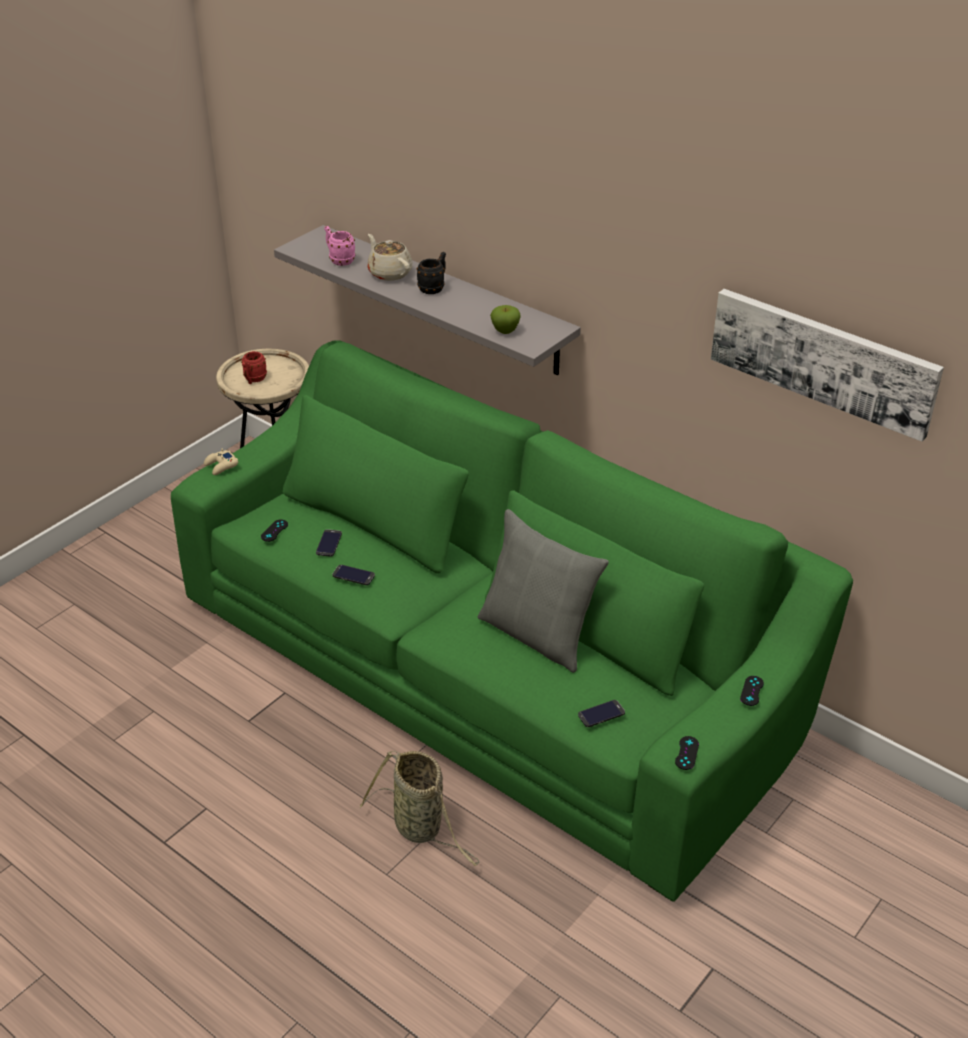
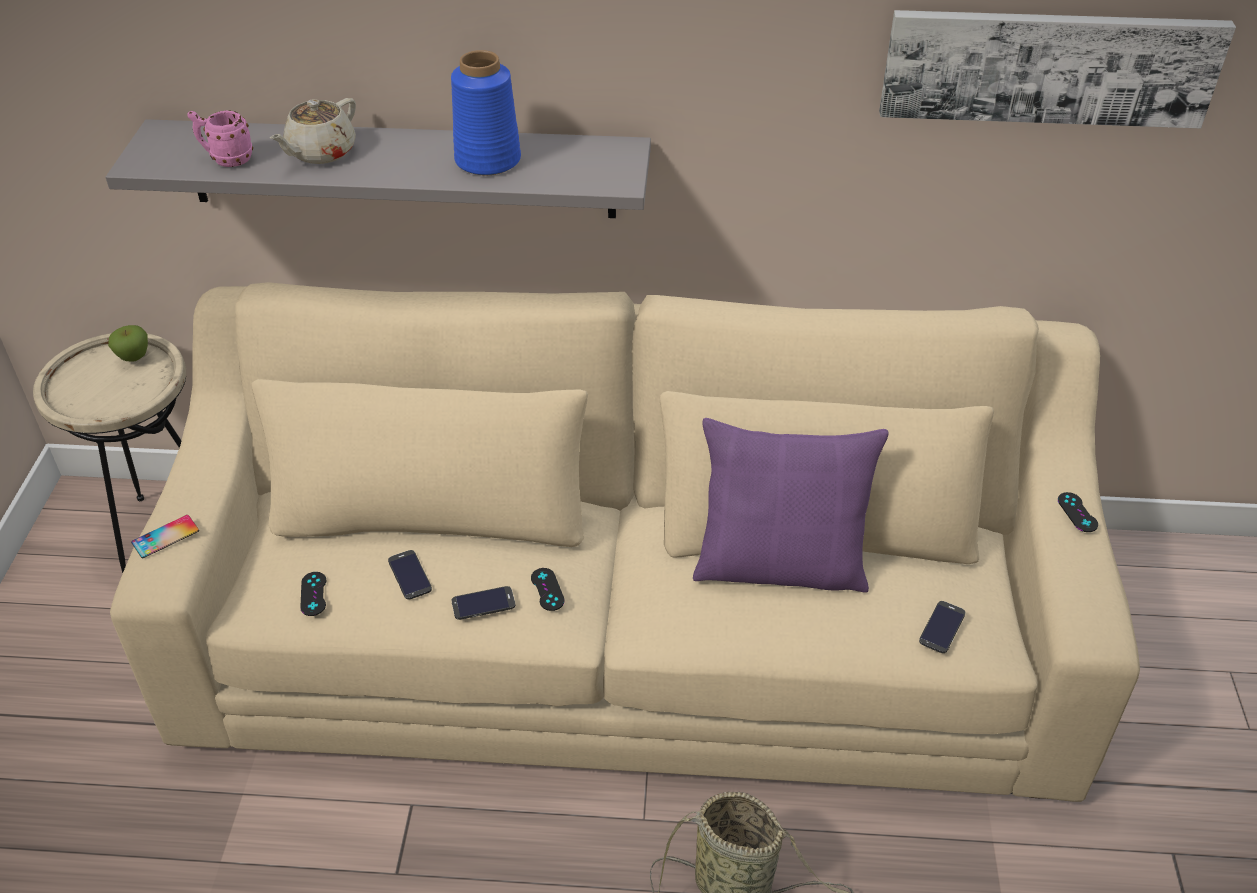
camera: 35 degrees left, 5 degrees up
green sofa [171,340,853,902] -> beige sofa [110,282,1140,802]
beige game controller [204,448,239,475] -> phone [131,515,199,558]
red mug [241,351,267,384] -> none
beige teapot [368,234,412,281] -> beige teapot turned 75 degrees counterclockwise [270,98,356,164]
black mug [416,252,446,294] -> none
grey pillow [478,509,609,673] -> purple pillow [693,418,888,593]
apple [490,305,521,334] -> apple moved to [108,325,148,362]
black game controller [675,736,699,770] -> black game controller moved to [531,568,565,611]
none -> blue vase [451,50,521,175]

